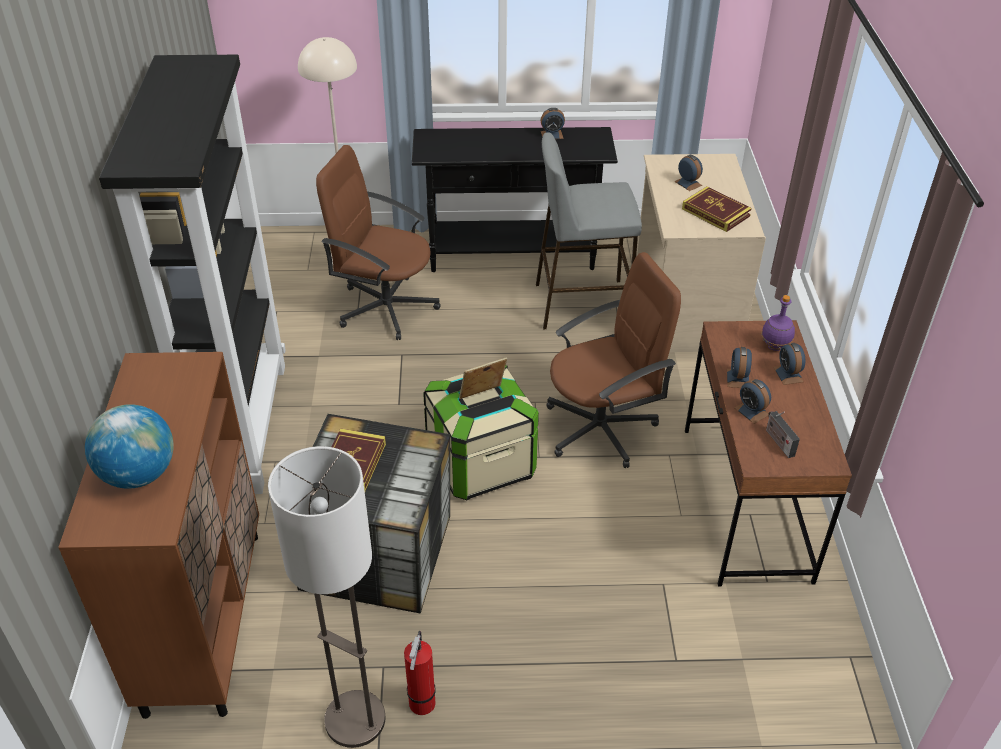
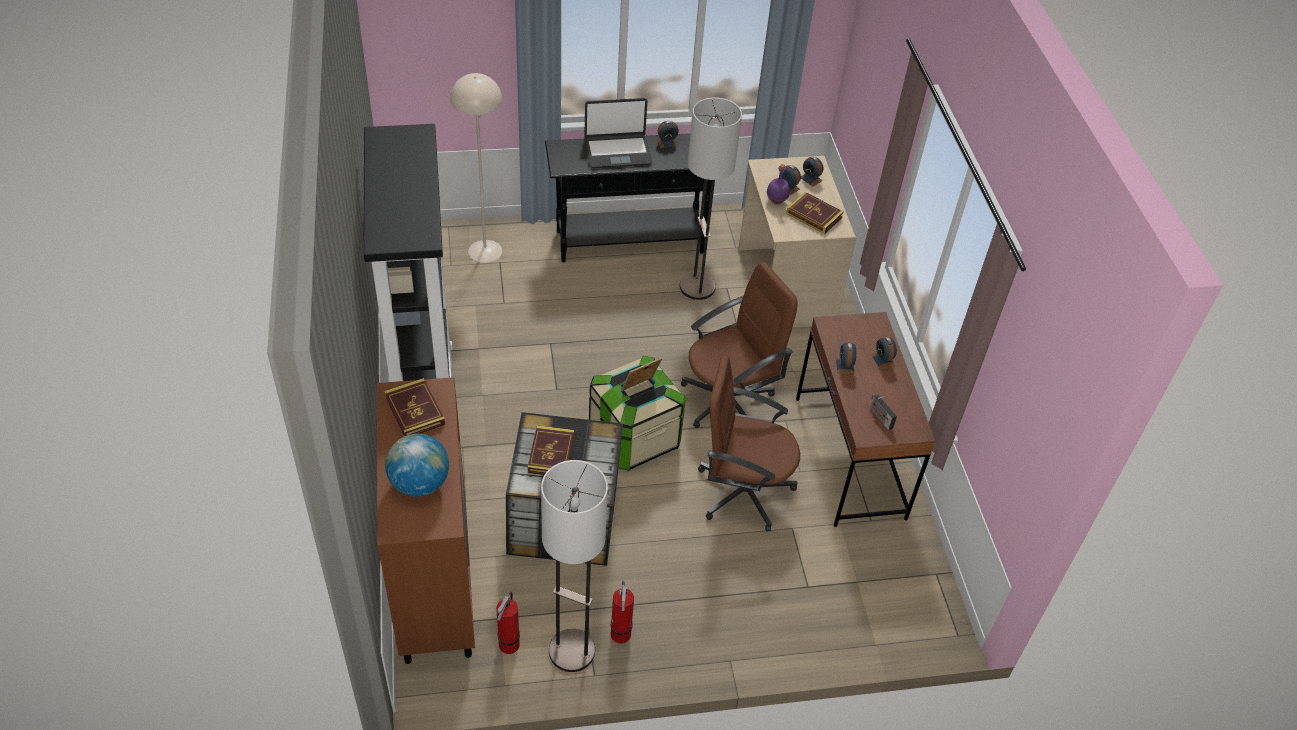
camera: 10 degrees left, 5 degrees up
brown office chair [316,145,441,340] -> brown office chair moved to [698,355,800,532]
grey stool [536,132,642,329] -> floor lamp [680,97,742,300]
alarm clock [735,379,771,424] -> alarm clock moved to [801,157,823,187]
purple bottle [762,295,795,351] -> purple bottle moved to [767,164,790,205]
none -> book [384,378,445,436]
none -> fire extinguisher [496,592,520,654]
none -> laptop [584,98,652,168]

